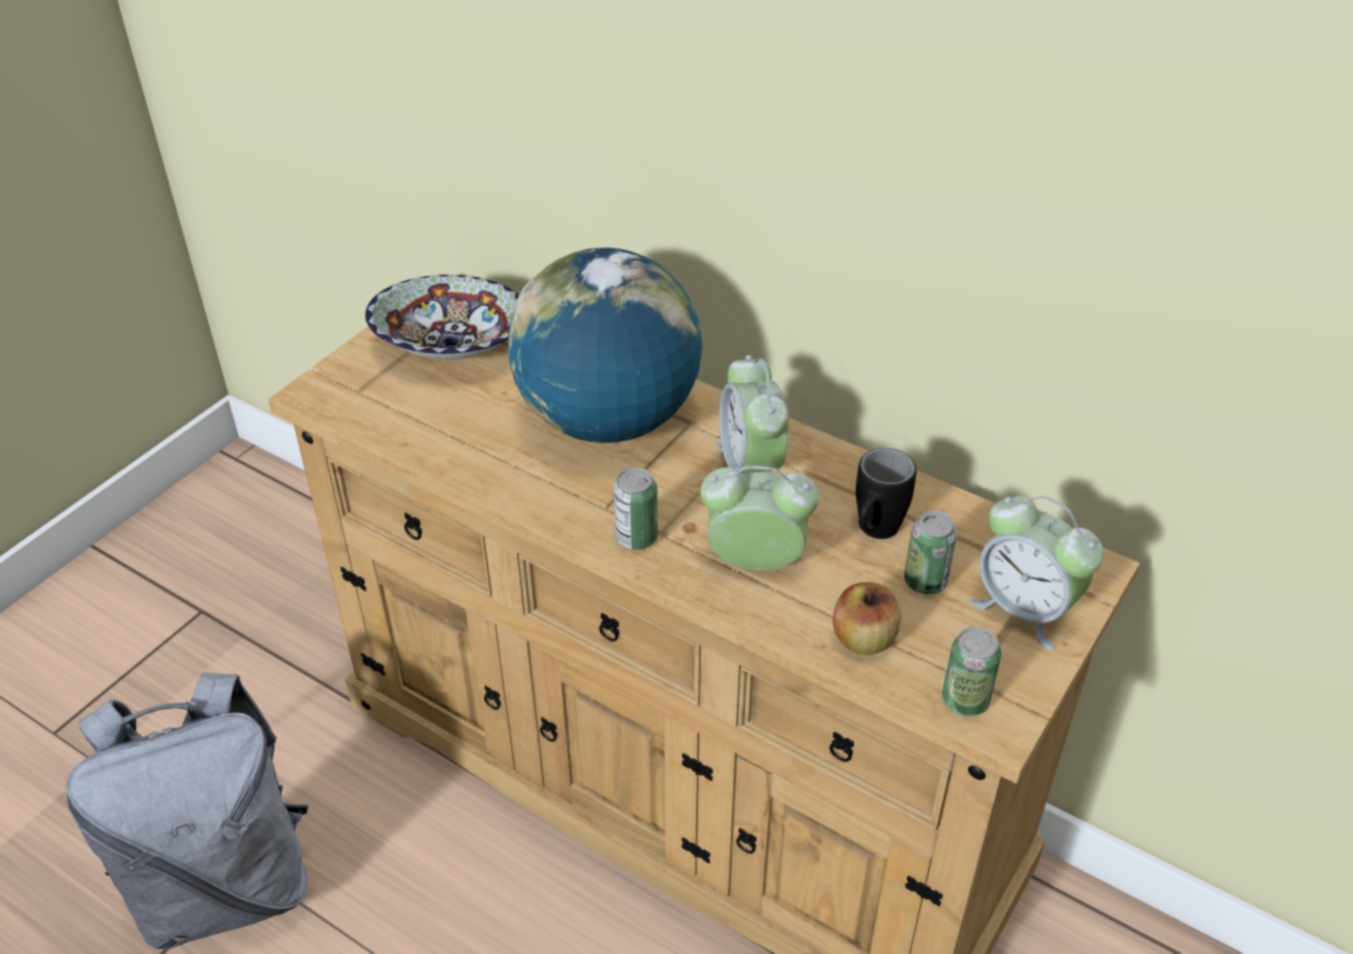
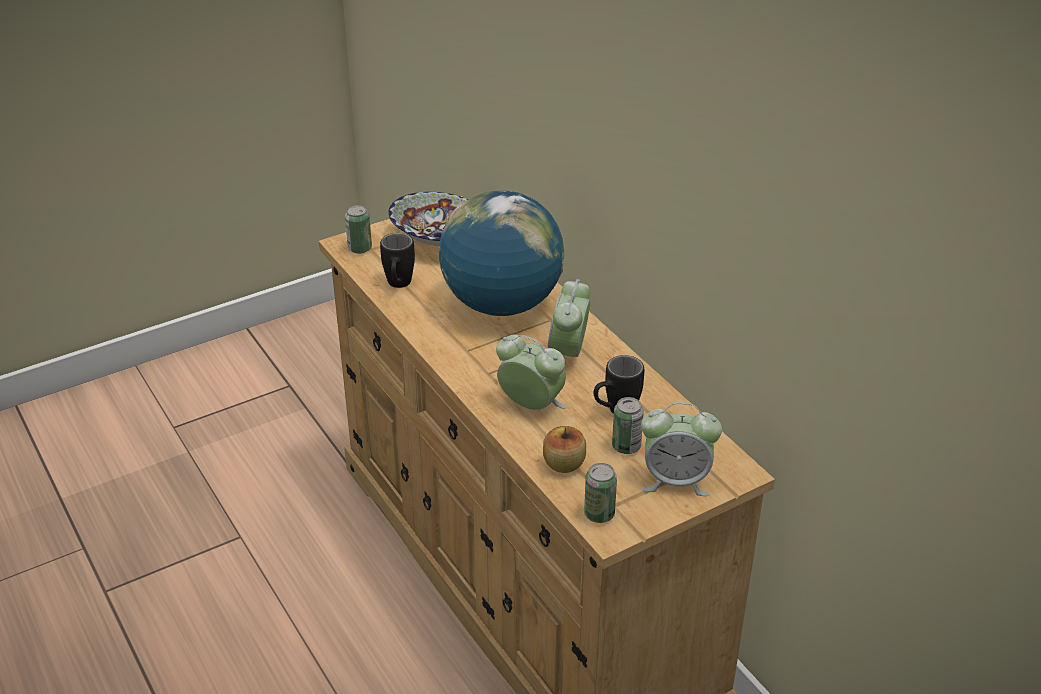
camera: 25 degrees right, 5 degrees down
grey backpack [66,672,308,949] -> none
can [614,467,658,550] -> can moved to [345,205,372,254]
alarm clock [969,496,1104,650] -> alarm clock turned 60 degrees counterclockwise [641,402,722,496]
none -> black mug [380,233,415,288]

